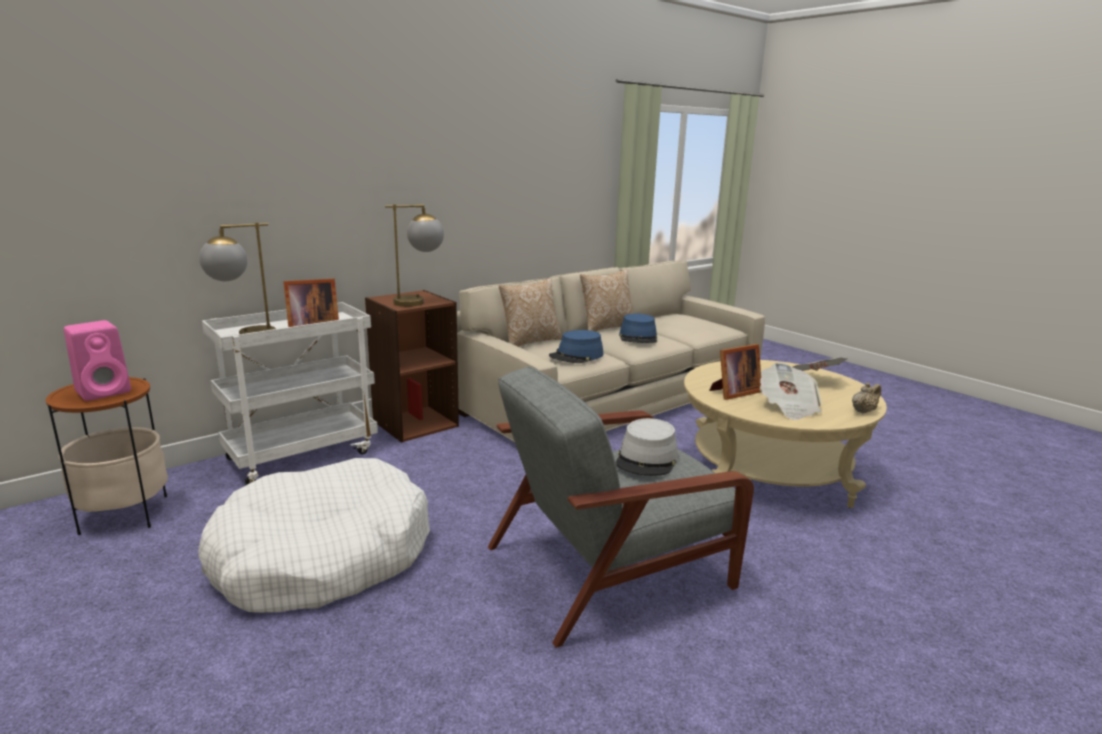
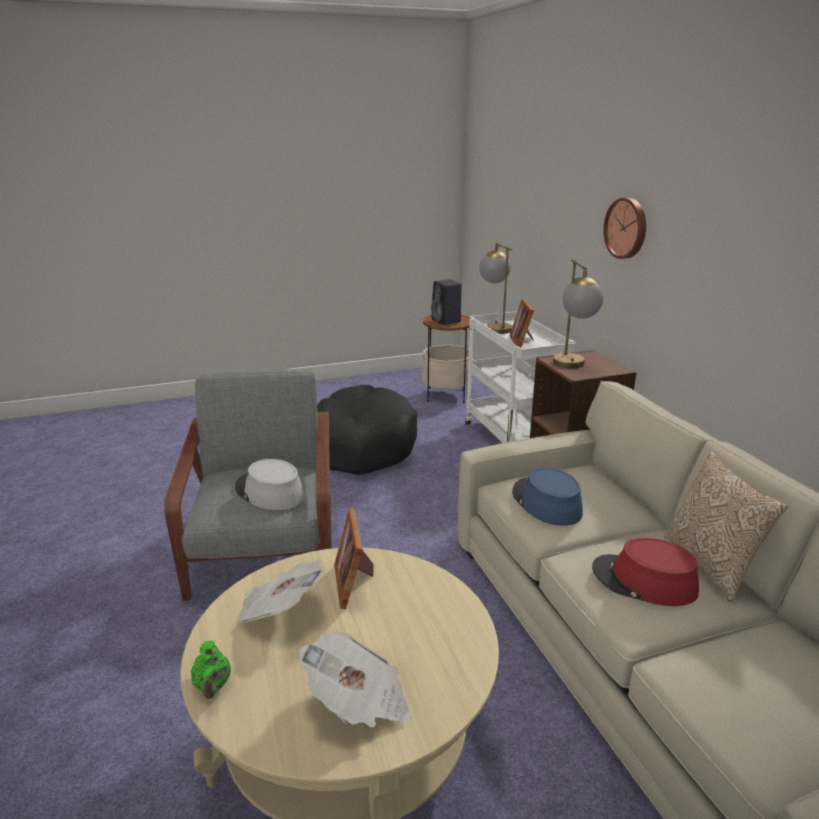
camera: 110 degrees right, 5 degrees up
pink speaker [64,320,131,401] -> black speaker [431,279,462,325]
white dog bed [198,458,430,613] -> black dog bed [317,385,418,475]
pillow [499,278,562,347] -> none
blue hat [619,314,657,343] -> red hat [592,538,699,606]
beige teapot [852,383,881,413] -> green teapot [191,640,231,699]
none -> wall clock [603,198,646,259]

